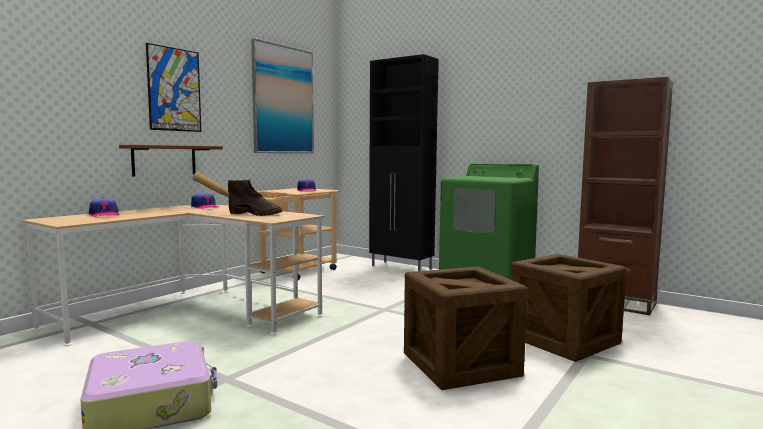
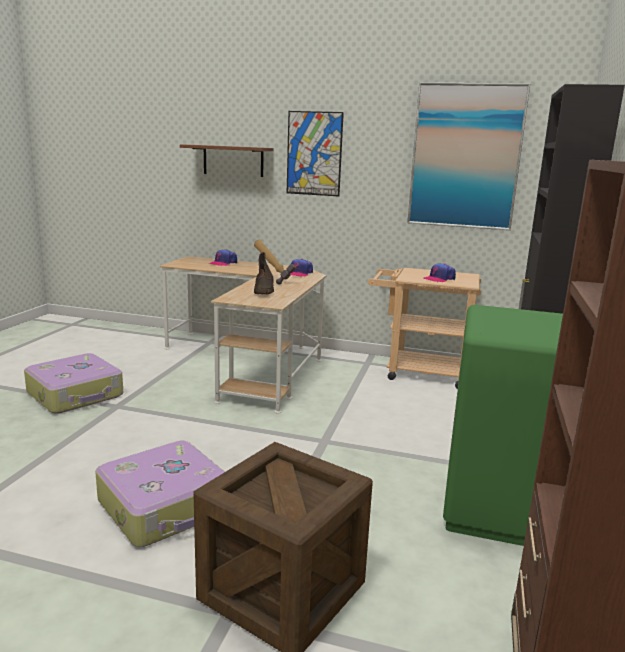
camera: 70 degrees right, 10 degrees up
brown shelf [119,145,223,177] -> brown shelf moved to [180,144,274,177]
crate [404,267,528,390] -> suitcase [95,441,224,547]

